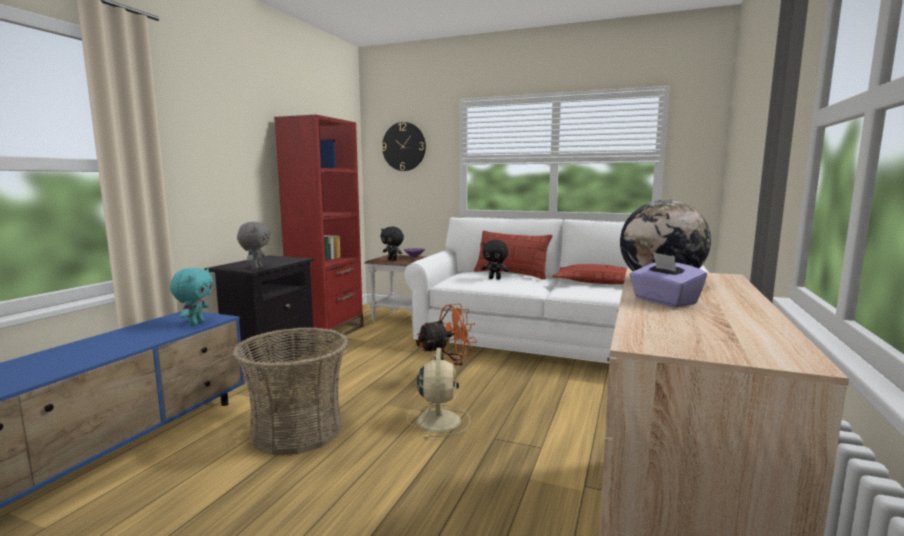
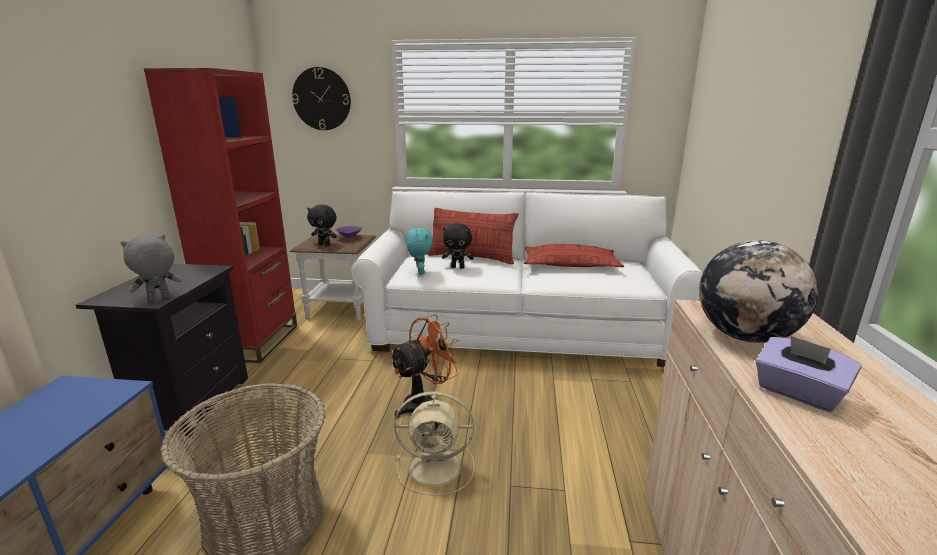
camera: 15 degrees left, 10 degrees up
turquoise plush toy [170,268,213,326] -> turquoise plush toy moved to [406,227,433,275]
grey plush toy [237,222,270,270] -> grey plush toy turned 120 degrees counterclockwise [121,235,182,302]
beige fan [407,348,470,438] -> beige fan turned 105 degrees clockwise [394,391,475,496]

